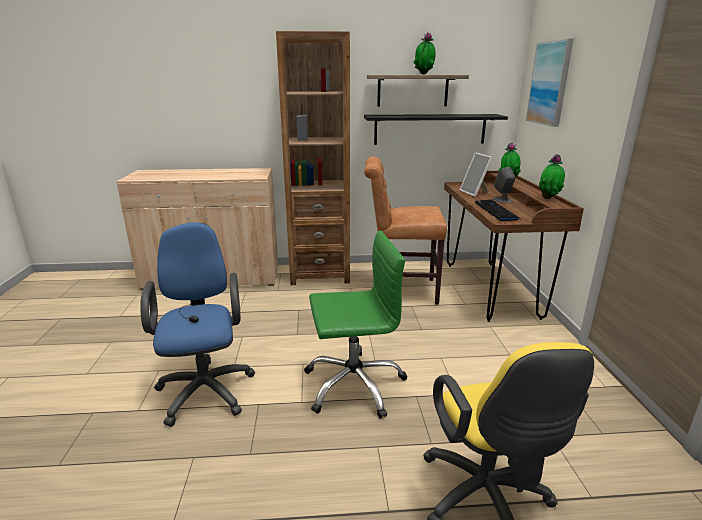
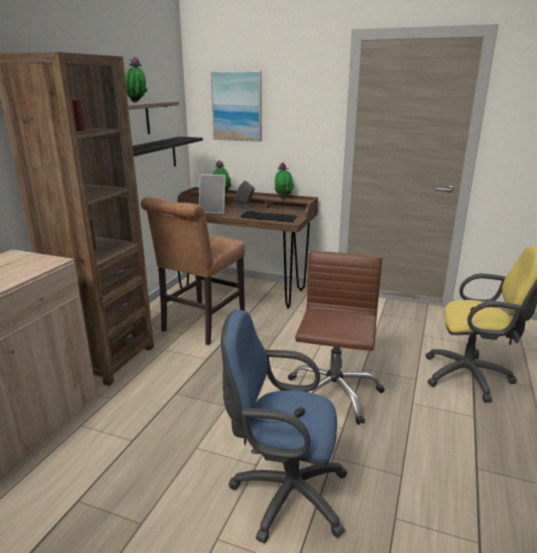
camera: 65 degrees left, 0 degrees up
green office chair [304,231,407,419] -> brown office chair [288,251,385,425]

